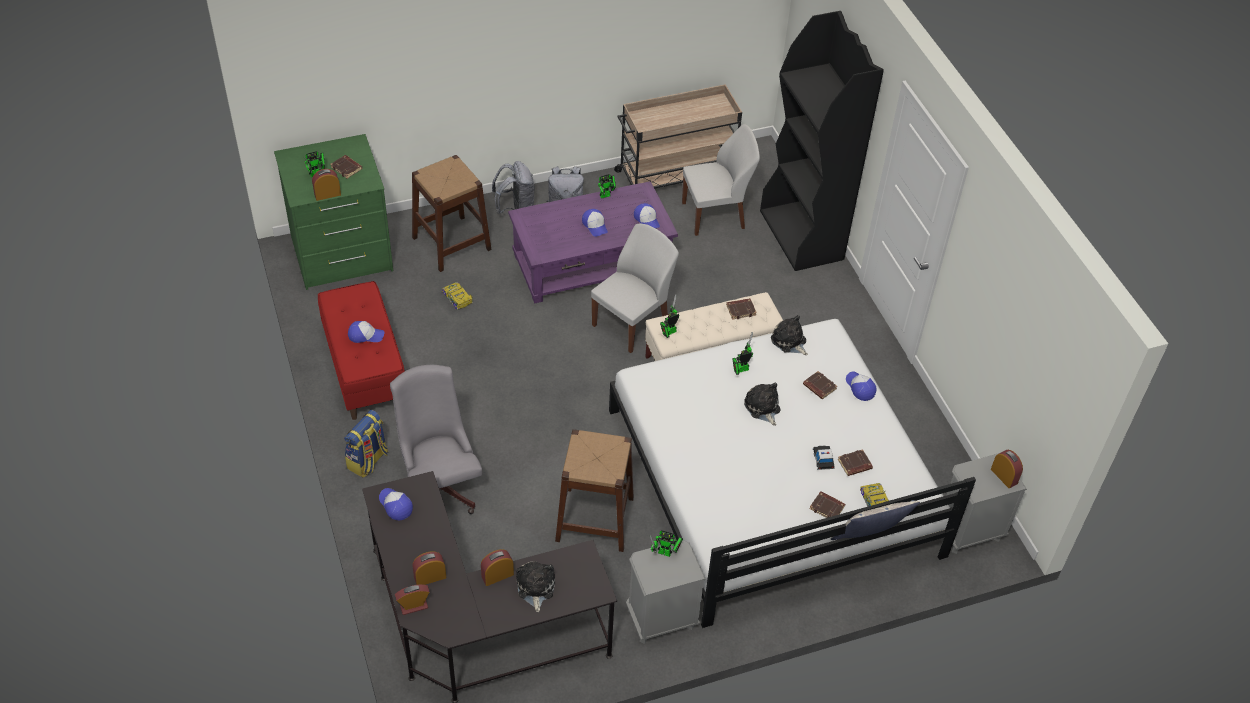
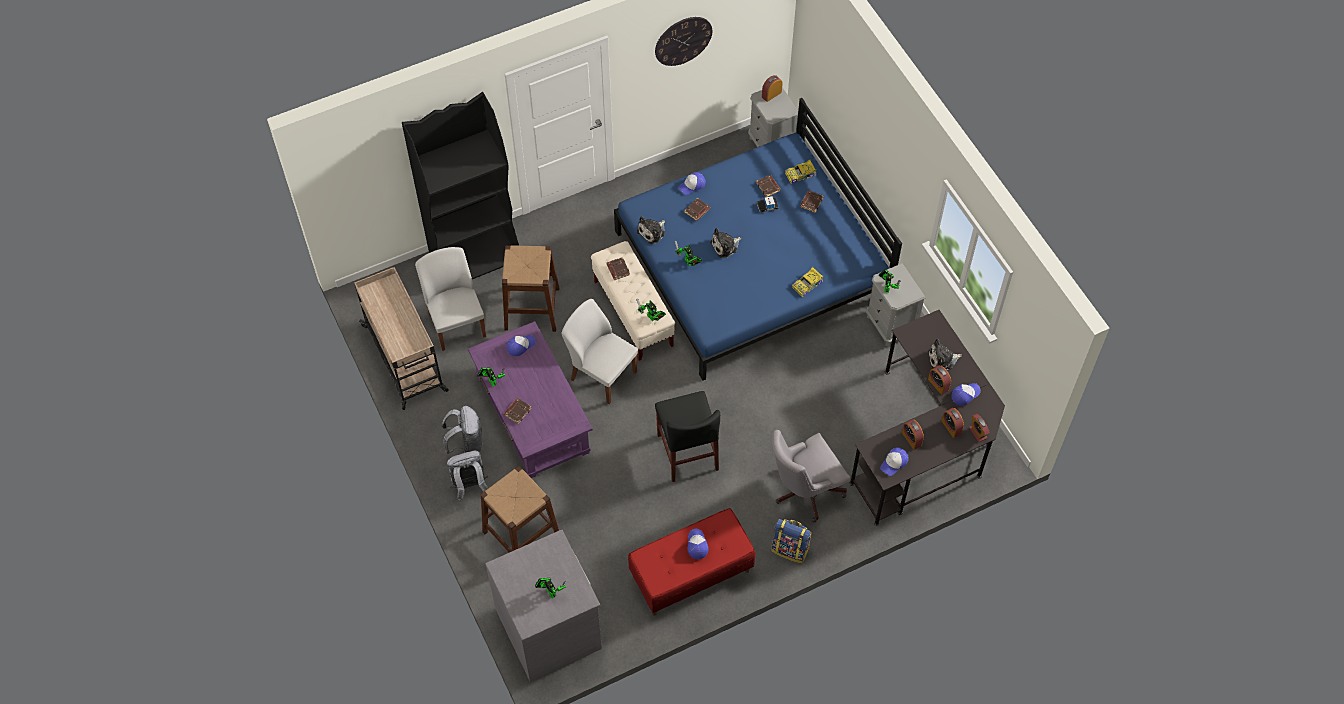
camera: 95 degrees left, 10 degrees up
green dresser [274,134,393,290] -> grey dresser [485,529,602,682]
alarm clock [312,169,341,201] -> alarm clock moved to [902,419,924,450]
brown book [330,155,362,179] -> brown book moved to [504,398,532,424]
toy car [442,282,473,310] -> toy car moved to [792,267,824,297]
brown stool [555,429,634,552] -> brown stool moved to [502,245,559,332]
cap [582,209,608,237] -> cap moved to [951,383,981,406]
white bed [609,319,976,628] -> blue bed [614,98,902,381]
pillow [831,500,920,540] -> none
none -> wall clock [655,17,712,66]
none -> black chair [655,391,720,482]

